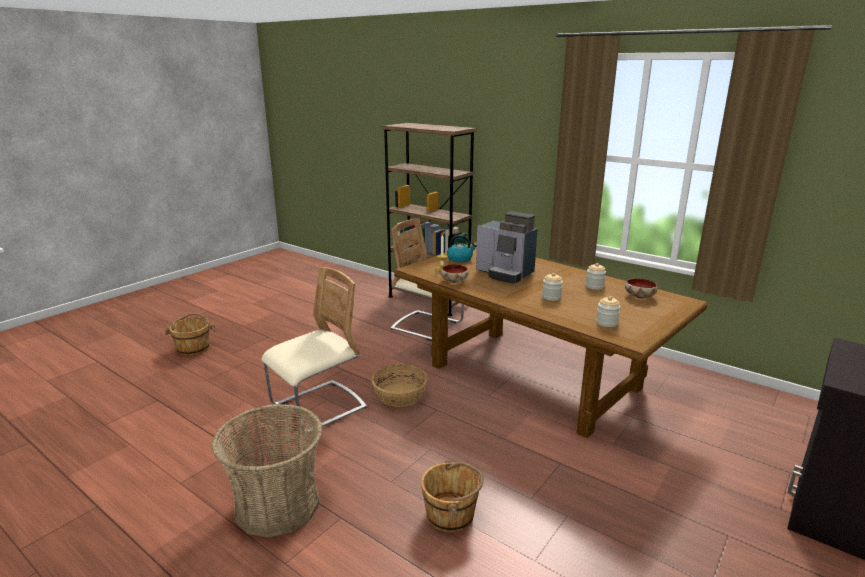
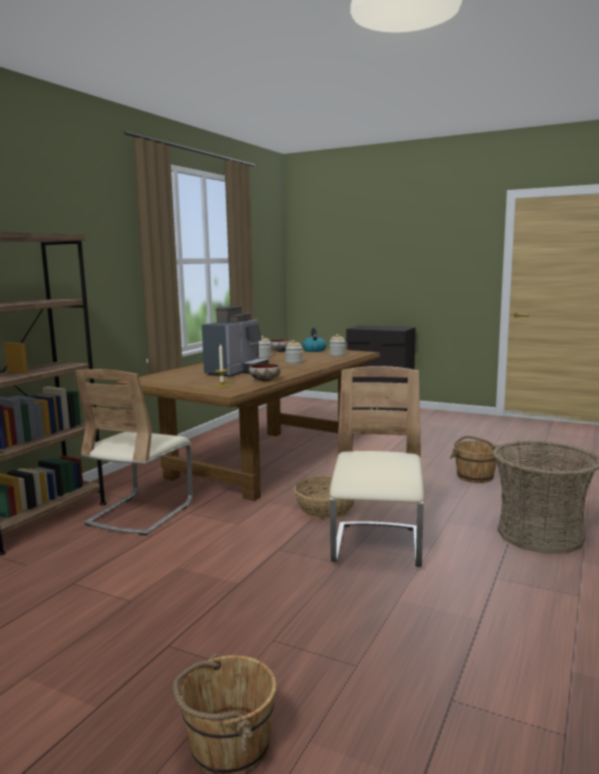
camera: 100 degrees left, 10 degrees down
beige chair [262,267,367,432] -> beige chair turned 60 degrees clockwise [330,366,424,567]
kettle [447,235,477,262] -> kettle moved to [302,328,326,352]

